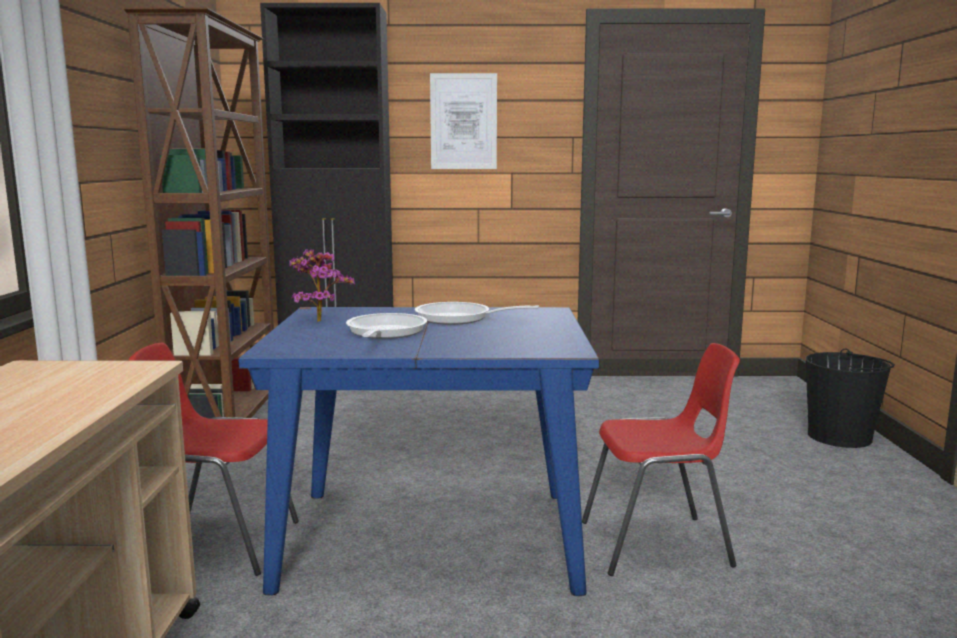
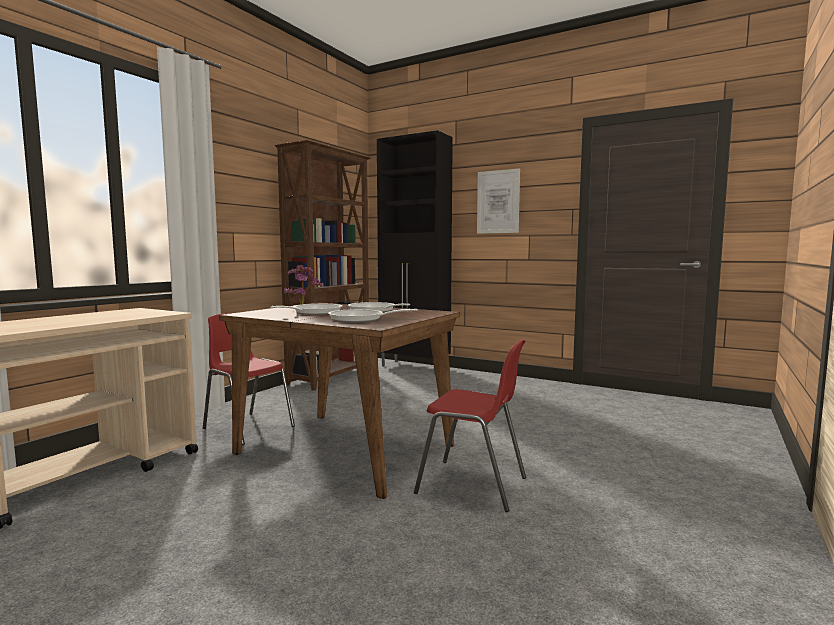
camera: 30 degrees right, 5 degrees down
blue dining table [238,307,600,596] -> brown dining table [219,302,460,499]
black bucket [806,348,895,448] -> none
none -> frying pan [328,309,418,323]

